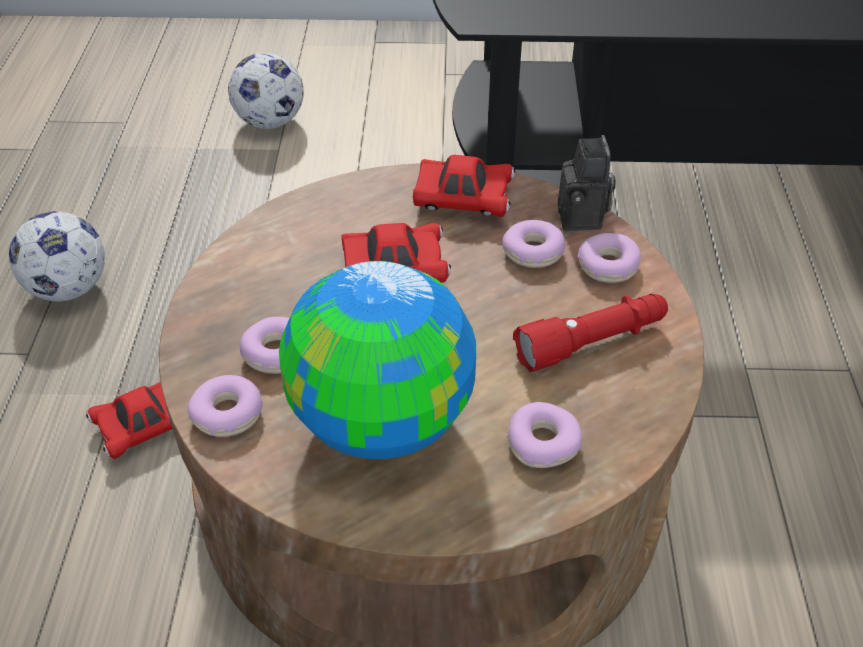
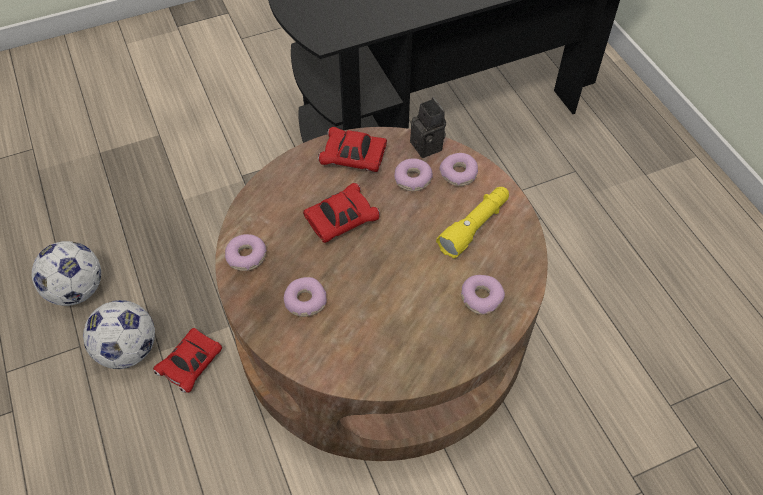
camera: 25 degrees left, 10 degrees up
donut [187,375,263,437] -> donut moved to [225,234,267,271]
football [228,53,304,129] -> football moved to [83,300,155,369]
globe [279,261,476,459] -> none
red toy car [413,155,515,217] -> red toy car turned 150 degrees counterclockwise [318,127,387,172]
red flashlight [513,294,668,372] -> yellow flashlight [436,187,509,258]

